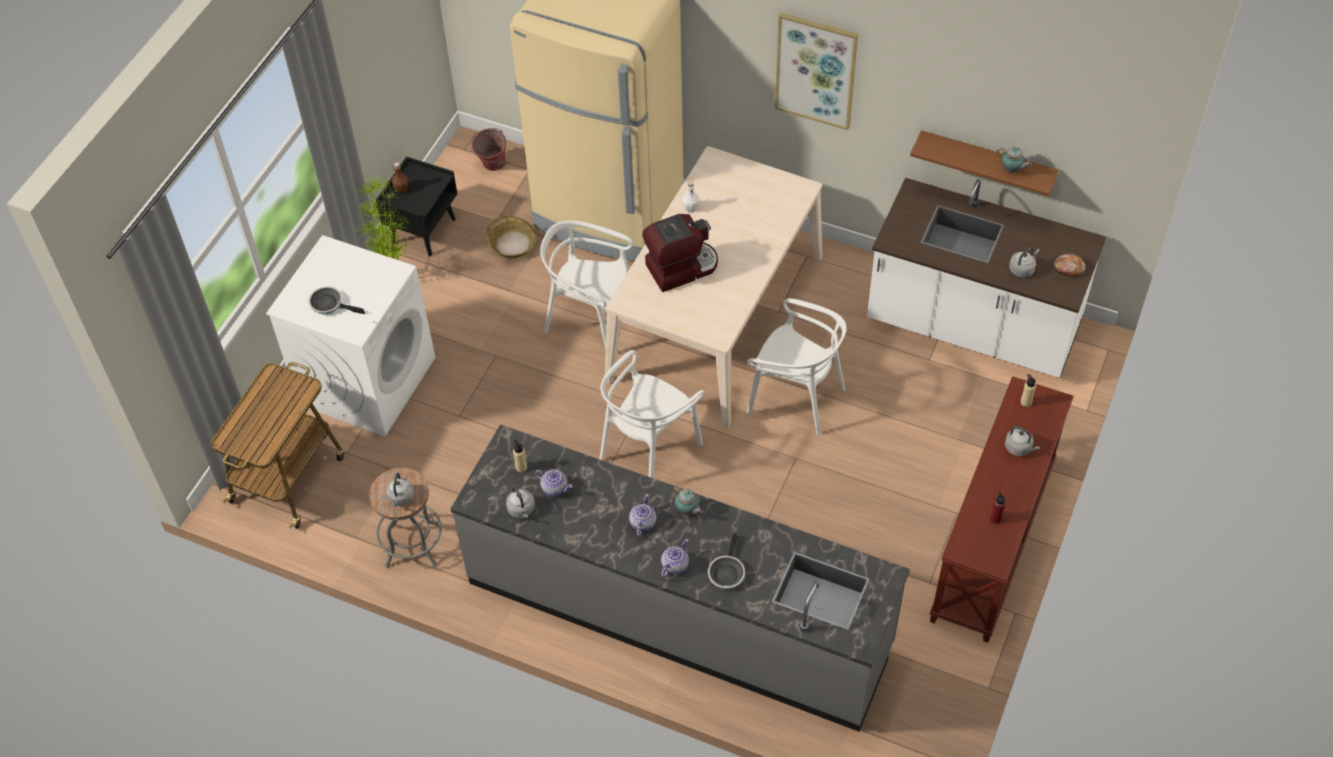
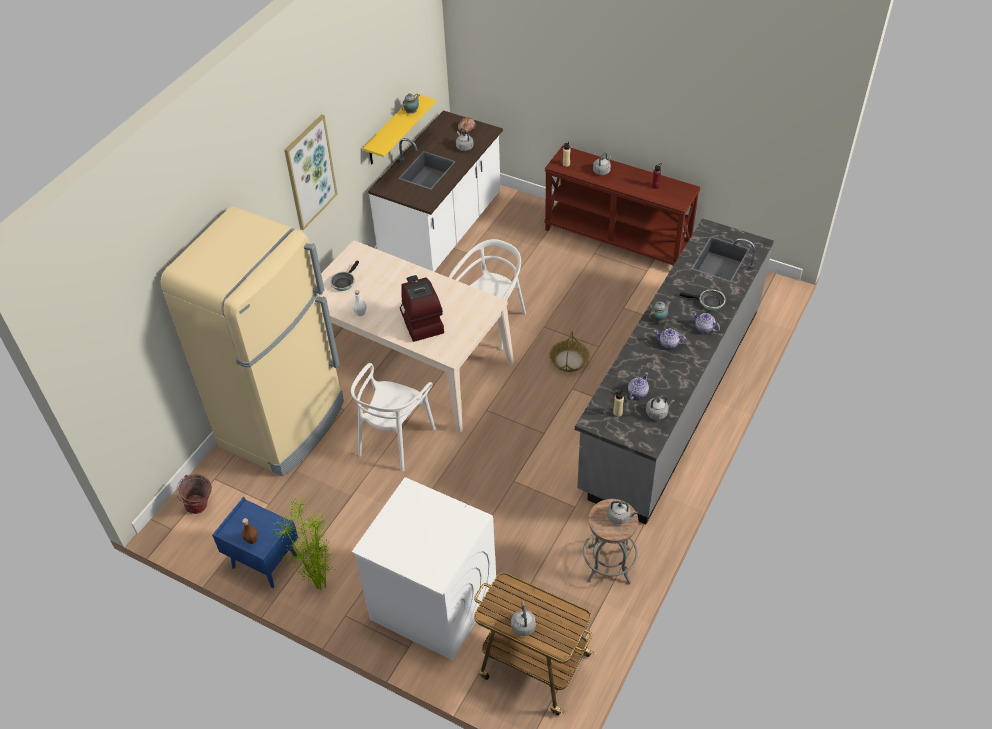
camera: 85 degrees left, 5 degrees down
frying pan [309,286,365,314] -> frying pan moved to [330,261,359,291]
black nightstand [375,156,457,256] -> blue nightstand [212,497,299,588]
basket [487,215,537,258] -> basket moved to [549,331,590,372]
white chair [599,350,705,478] -> none
brown shelf [910,130,1059,196] -> yellow shelf [362,94,436,164]
none -> grey kettle [511,601,536,636]

